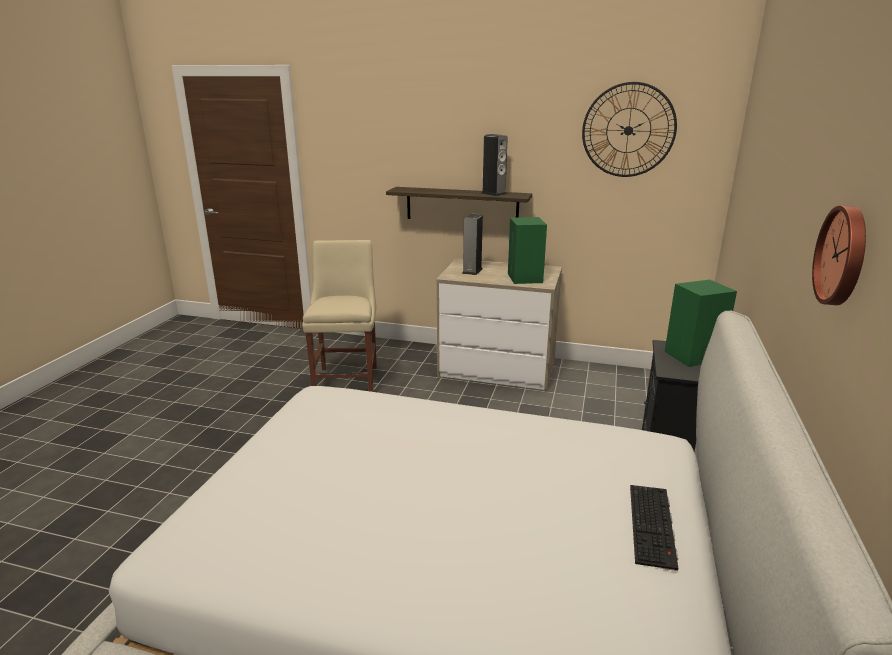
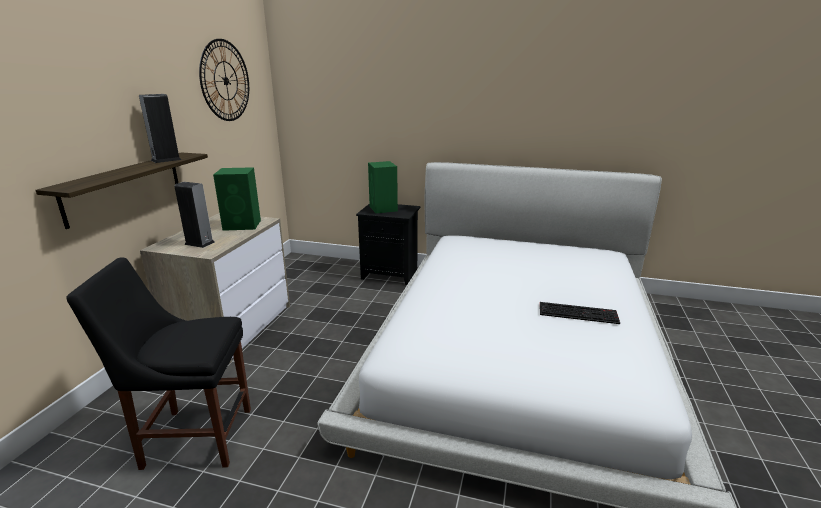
camera: 90 degrees left, 0 degrees up
beige chair [302,240,377,392] -> black chair [66,257,251,470]
keyboard [630,485,678,571] -> keyboard moved to [540,302,620,324]
wall clock [812,205,866,305] -> none

